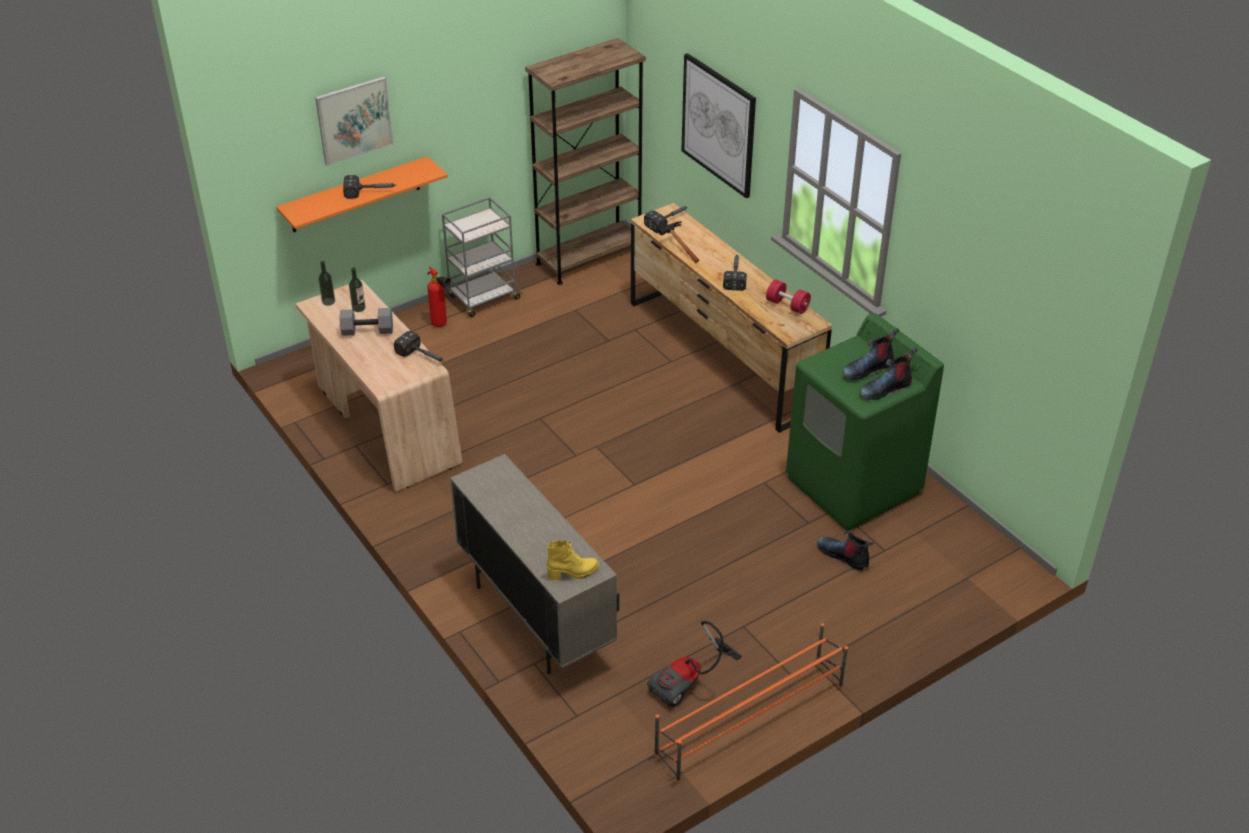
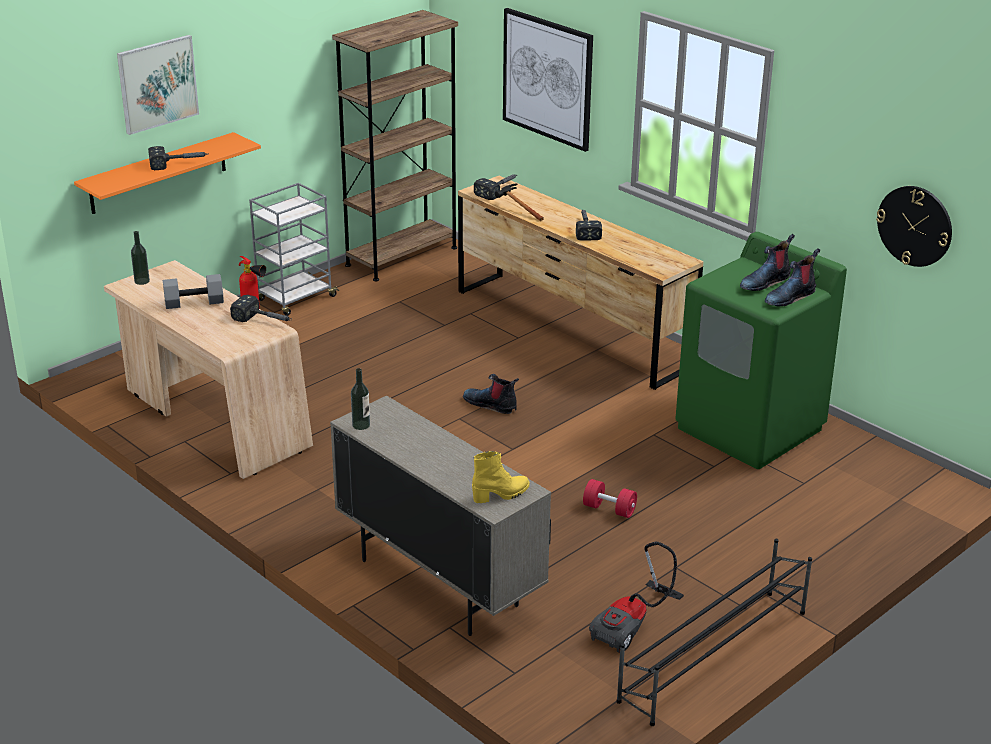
camera: 10 degrees left, 10 degrees down
bottle [349,267,365,312] -> bottle moved to [351,368,370,430]
orange shoe rack [654,623,848,783] -> black shoe rack [616,539,812,726]
red dumbbell [766,279,811,314] -> red dumbbell moved to [583,479,637,518]
boot [817,531,874,571] -> boot moved to [463,374,519,414]
none -> wall clock [876,186,952,267]

